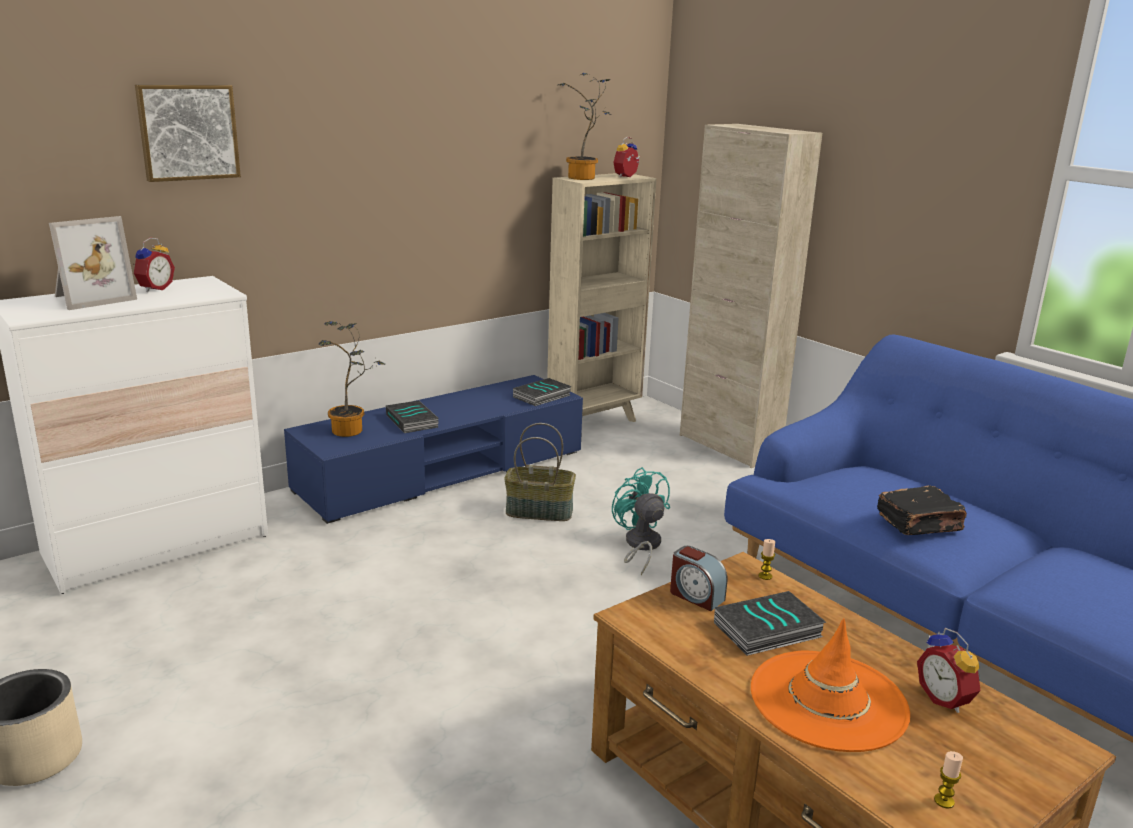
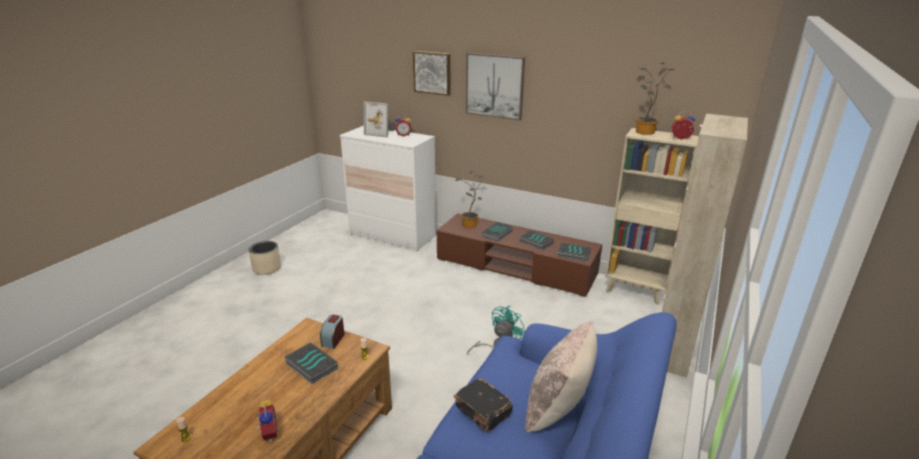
camera: 65 degrees right, 5 degrees up
blue tv stand [284,375,583,524] -> brown tv stand [437,213,602,297]
basket [504,423,576,521] -> none
orange hat [751,618,910,752] -> none
alarm clock [917,628,981,713] -> alarm clock turned 120 degrees clockwise [255,398,277,442]
none -> picture [466,53,525,120]
none -> book [519,230,554,250]
none -> beige pillow [525,321,597,433]

